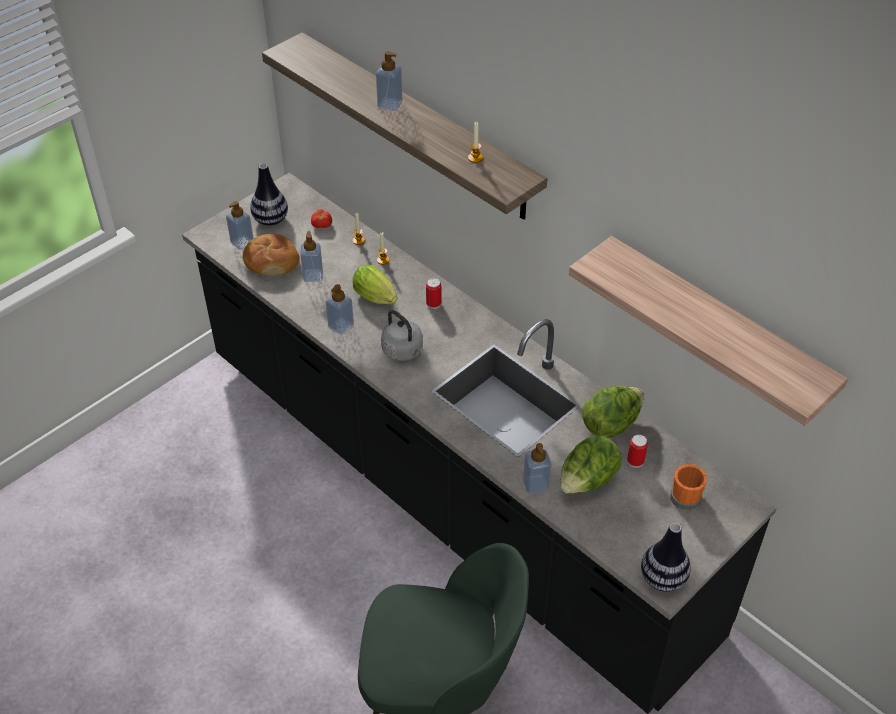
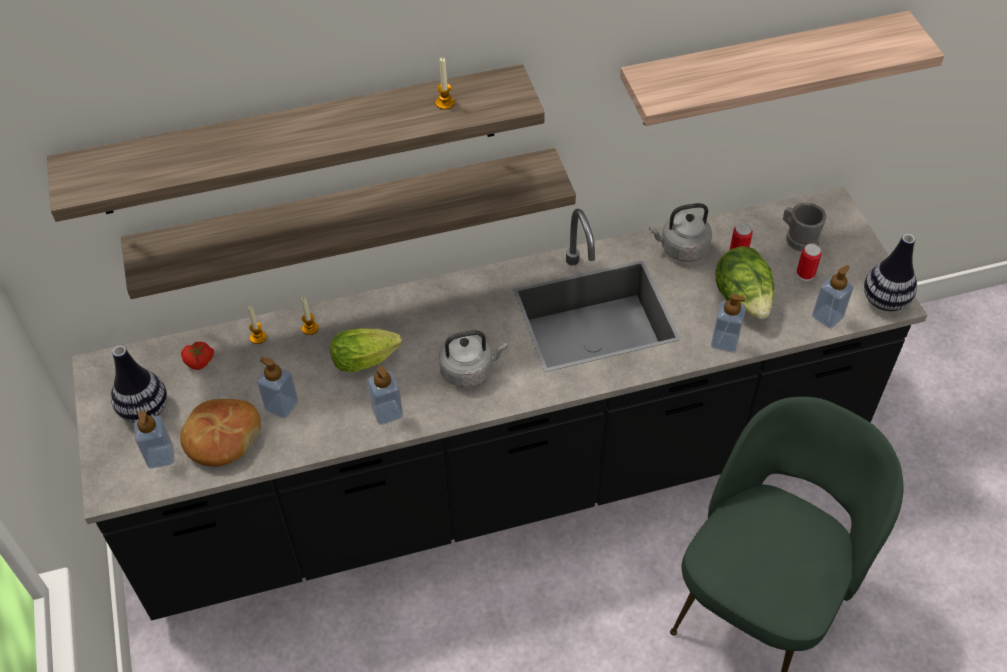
camera: 60 degrees left, 5 degrees up
soap dispenser [376,51,402,111] -> soap dispenser moved to [812,265,854,328]
can [426,278,441,309] -> can moved to [797,244,822,281]
lettuce [582,386,644,438] -> grey kettle [649,203,712,262]
orange mug [670,463,707,511] -> grey mug [783,203,826,252]
none -> shelf [121,148,576,299]

